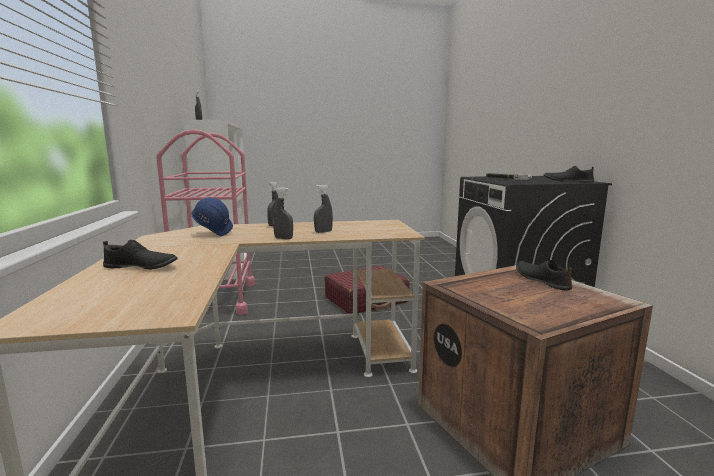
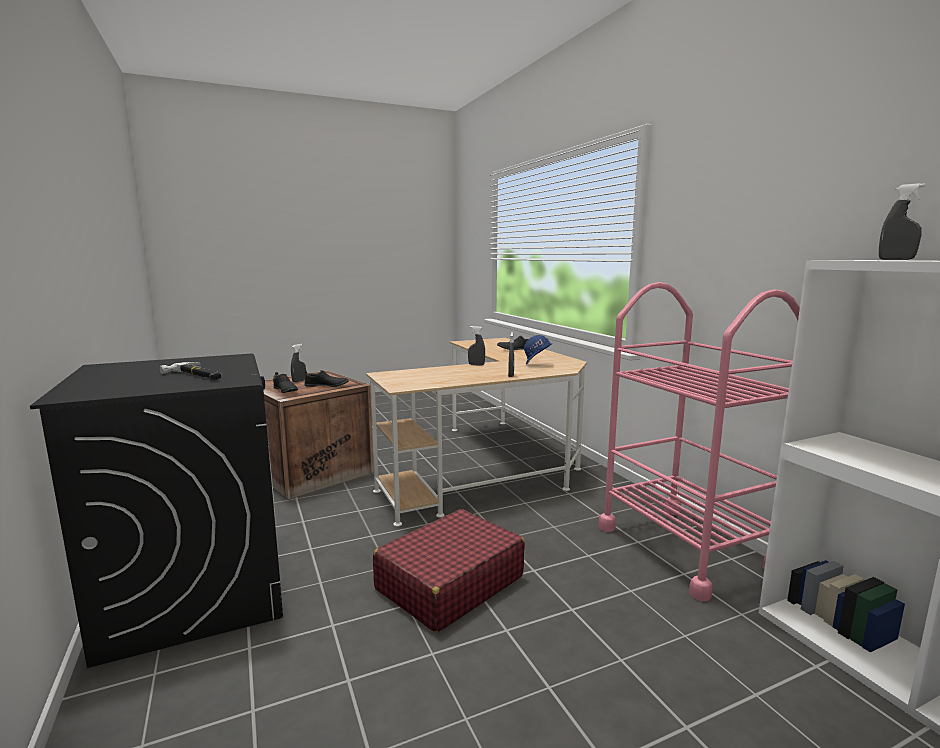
camera: 165 degrees right, 0 degrees up
grey spray bottle [314,184,333,233] -> grey spray bottle moved to [291,344,306,382]
black shoe [543,166,594,183] -> black shoe moved to [304,370,349,387]

